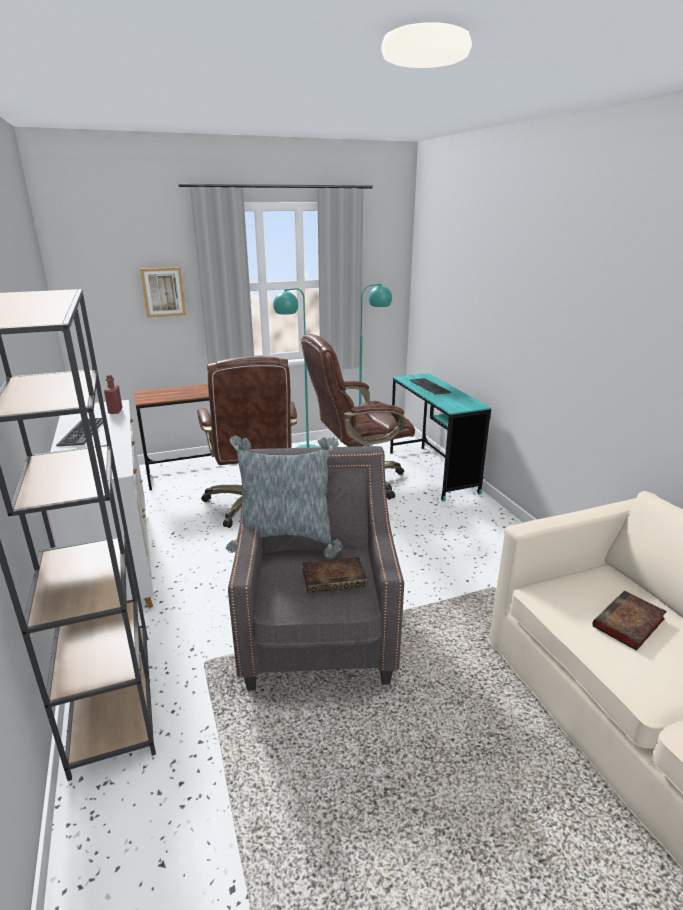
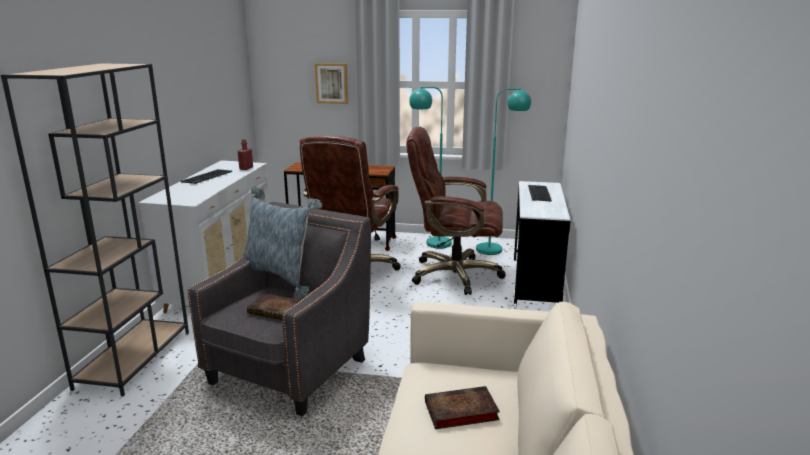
camera: 30 degrees right, 5 degrees down
turquoise desk [390,373,491,501] -> white desk [514,181,571,309]

